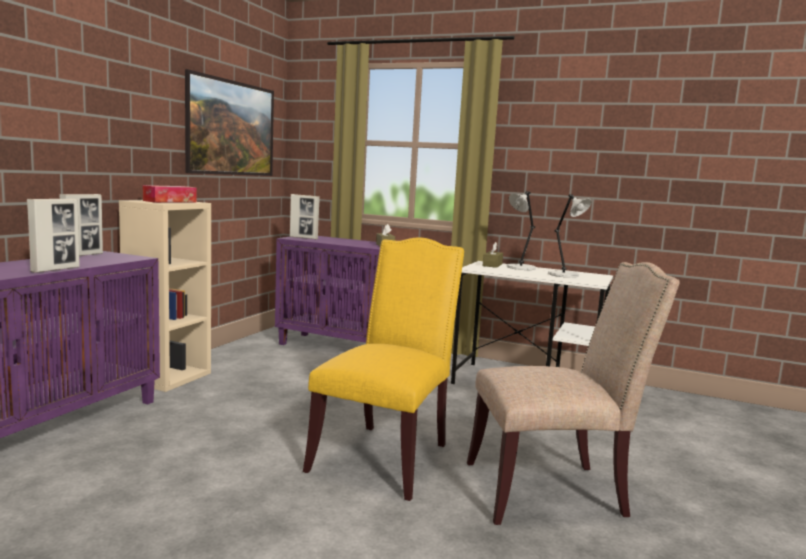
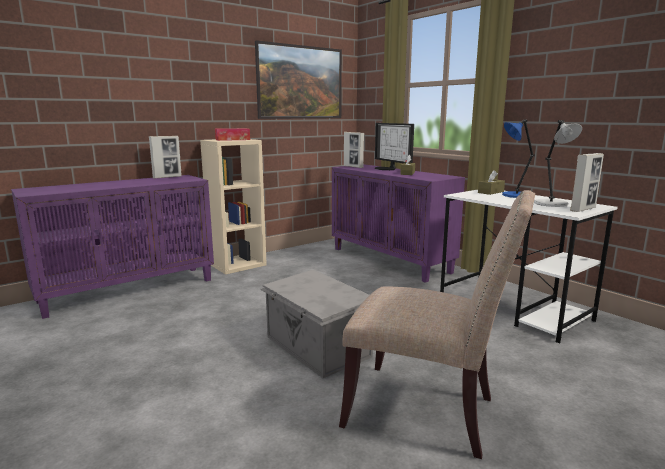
camera: 30 degrees right, 5 degrees up
picture frame [27,199,80,273] -> picture frame moved to [570,153,604,212]
yellow chair [303,238,464,501] -> grey storage box [260,270,373,378]
grey table lamp [507,191,536,270] -> blue table lamp [502,120,535,198]
none -> monitor [375,123,414,170]

